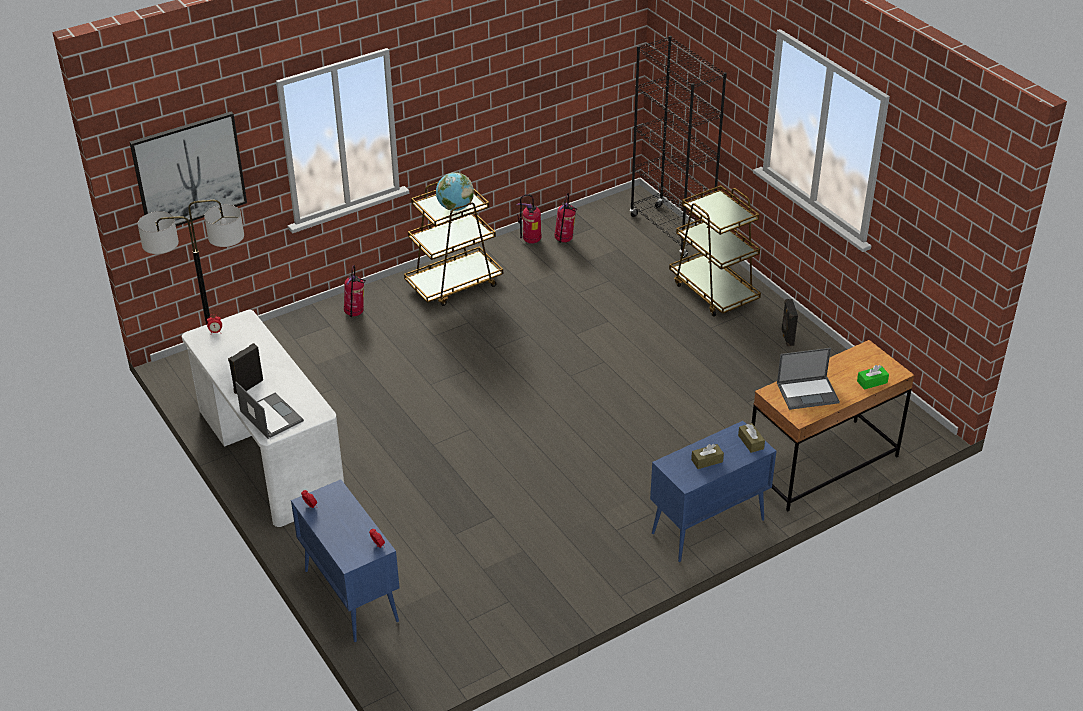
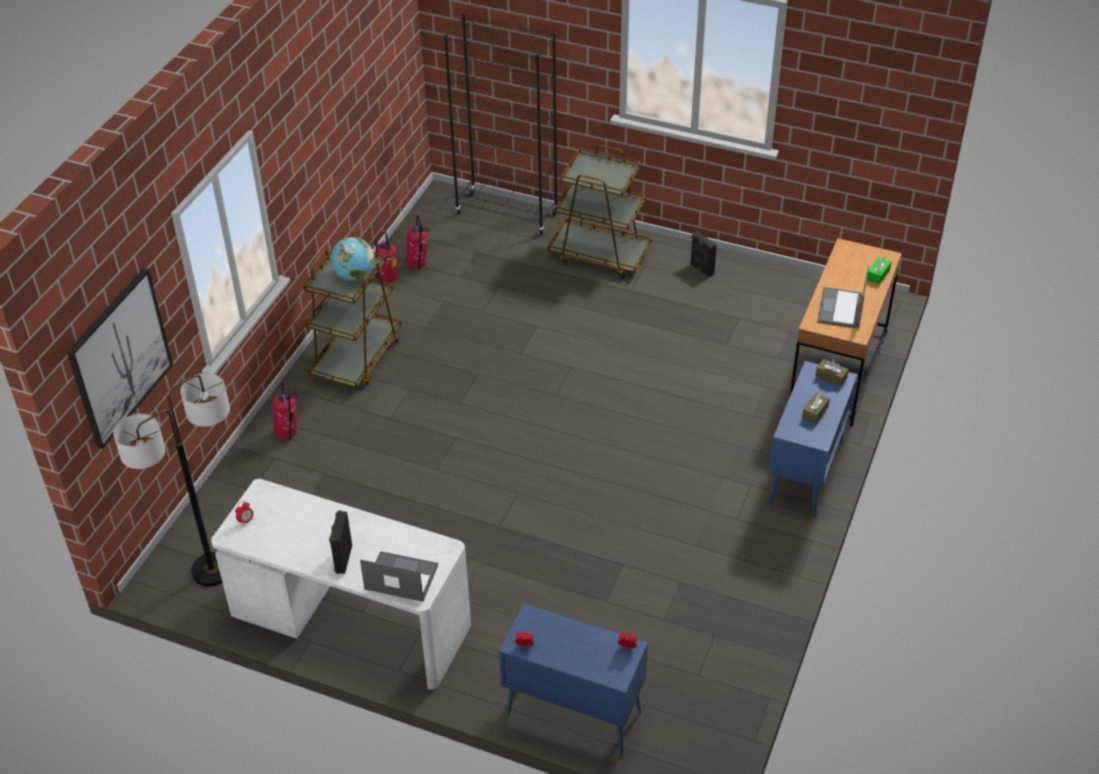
camera: 35 degrees left, 5 degrees up
laptop [777,348,840,410] -> laptop turned 150 degrees clockwise [817,265,869,329]

